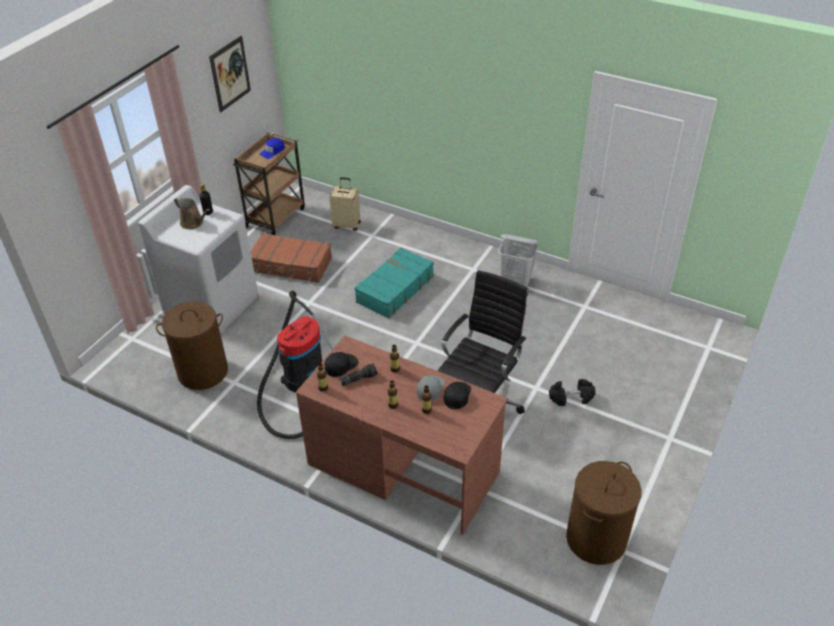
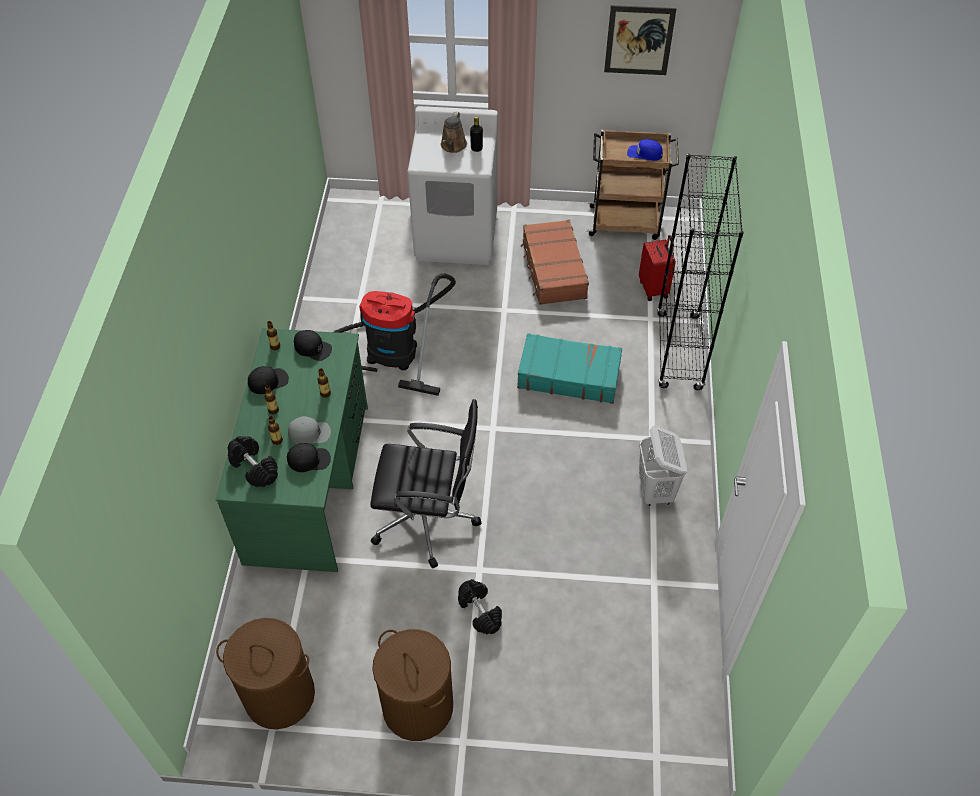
camera: 65 degrees right, 10 degrees up
brown laundry basket [156,301,228,390] -> brown laundry basket moved to [372,629,453,741]
brown desk [296,335,508,535] -> green desk [216,328,368,572]
beige suitcase [329,177,361,231] -> red suitcase [639,235,676,301]
flashlight [339,363,378,386] -> none
none -> black dumbbell [228,436,278,487]
none -> black cap [248,366,289,394]
none -> black bookcase [657,154,744,390]

